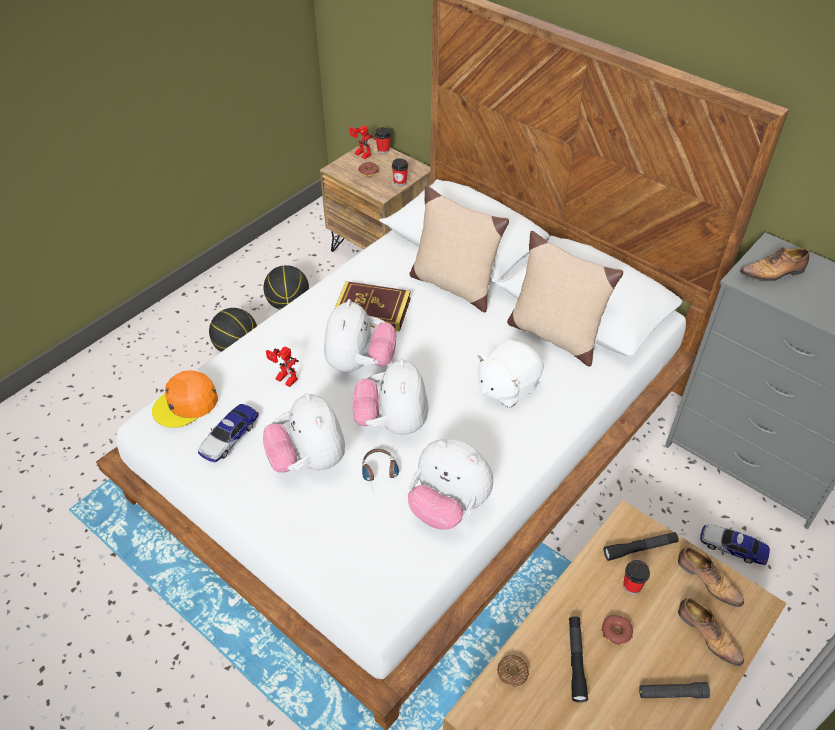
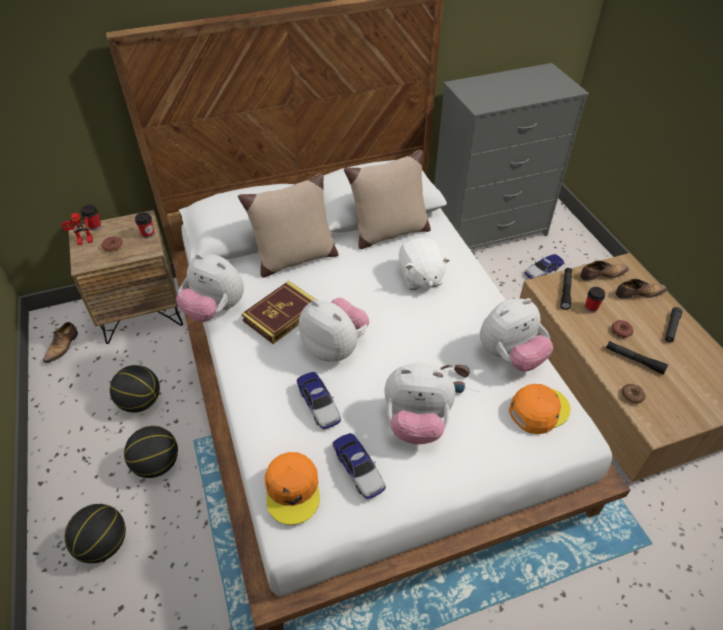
camera: 60 degrees left, 0 degrees up
toy robot [266,347,299,387] -> toy car [297,372,341,429]
plush toy [352,359,428,435] -> plush toy moved to [176,254,244,322]
shoe [740,247,809,281] -> shoe moved to [43,322,78,363]
none -> basketball [65,504,126,563]
none -> orange cap [509,384,571,434]

